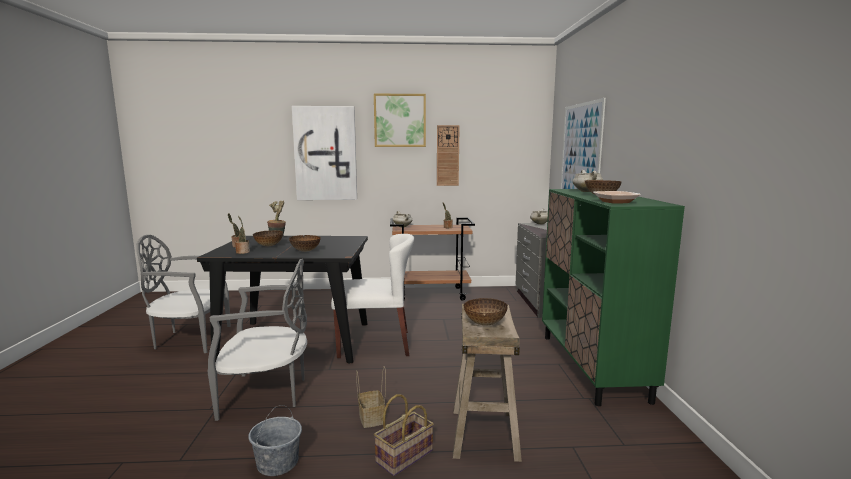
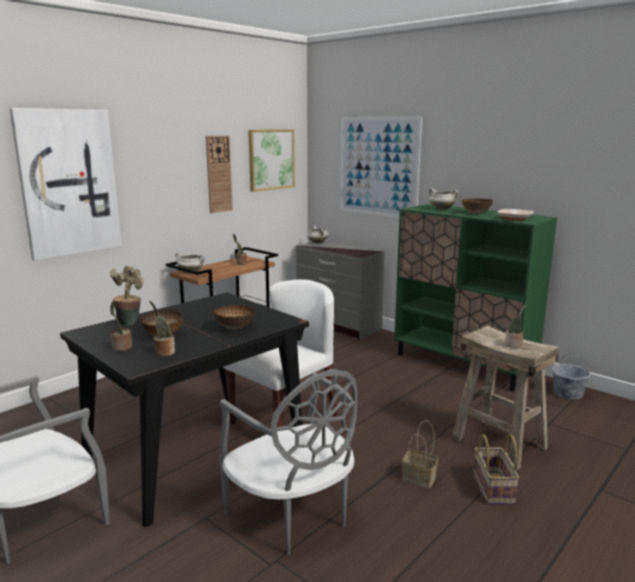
camera: 45 degrees left, 5 degrees up
grey chair [207,259,307,421] -> grey chair turned 105 degrees clockwise [219,369,357,555]
grey bucket [248,405,302,476] -> grey bucket moved to [552,353,591,400]
picture [374,94,426,147] -> picture moved to [248,129,295,192]
bowl [464,298,508,326] -> potted plant [505,304,527,348]

